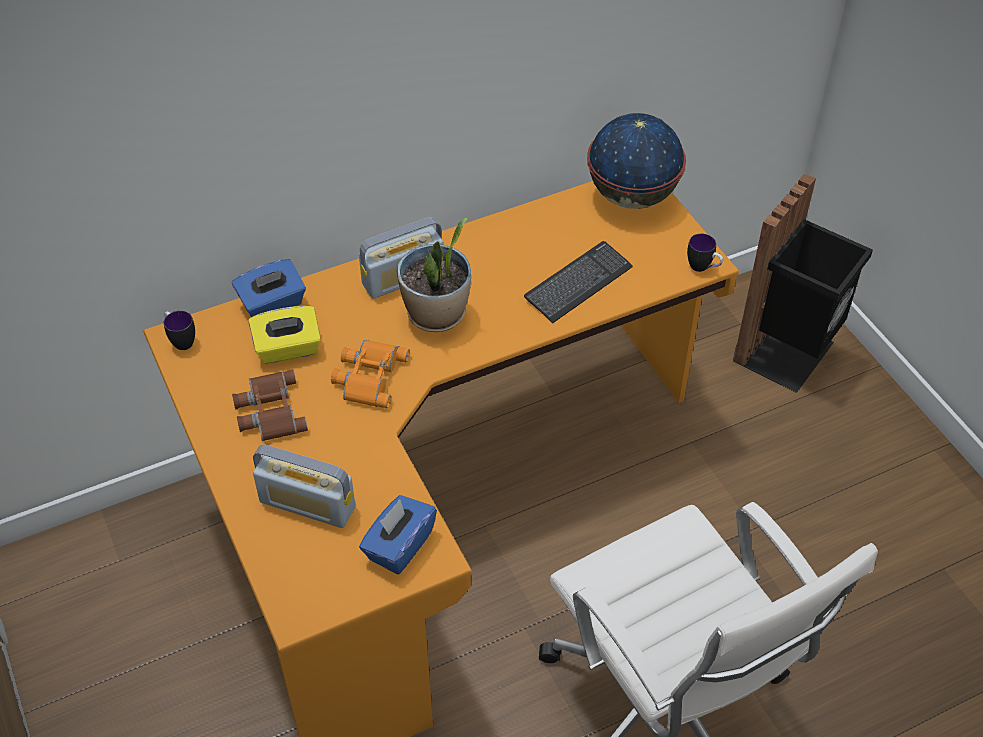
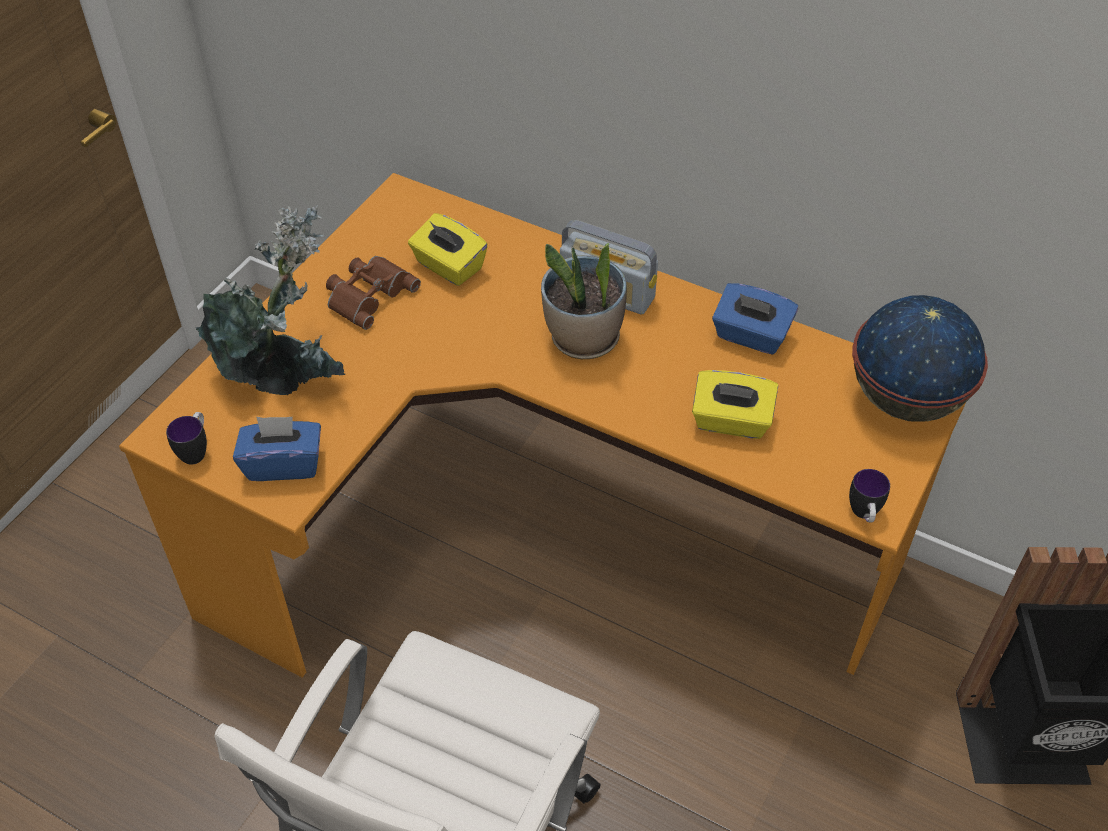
camera: 55 degrees right, 0 degrees up
mug [164,311,195,350] -> mug moved to [166,412,207,465]
blue tissue box [232,259,306,317] -> blue tissue box moved to [712,283,798,354]
radio [253,444,355,528] -> potted plant [196,205,345,395]
orange binoculars [331,340,410,408] -> none
keyboard [524,241,633,323] -> yellow tissue box [692,370,778,439]

